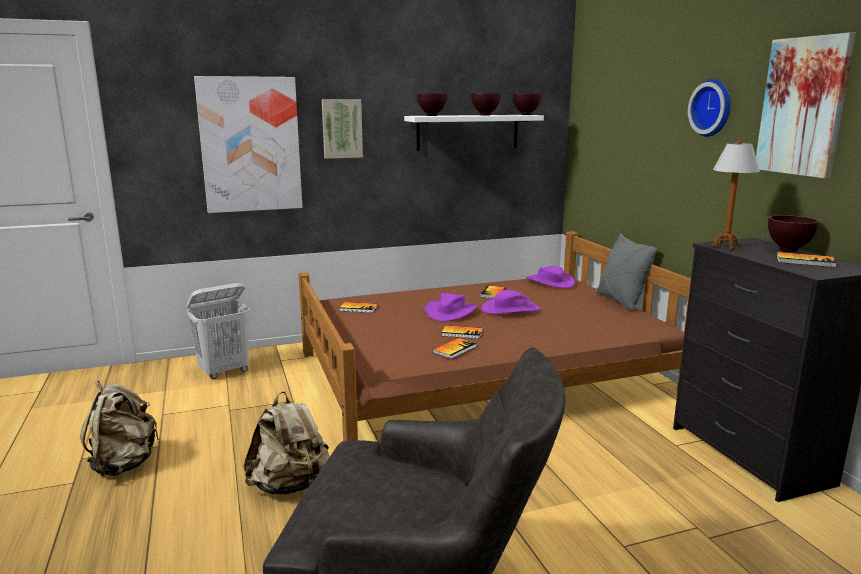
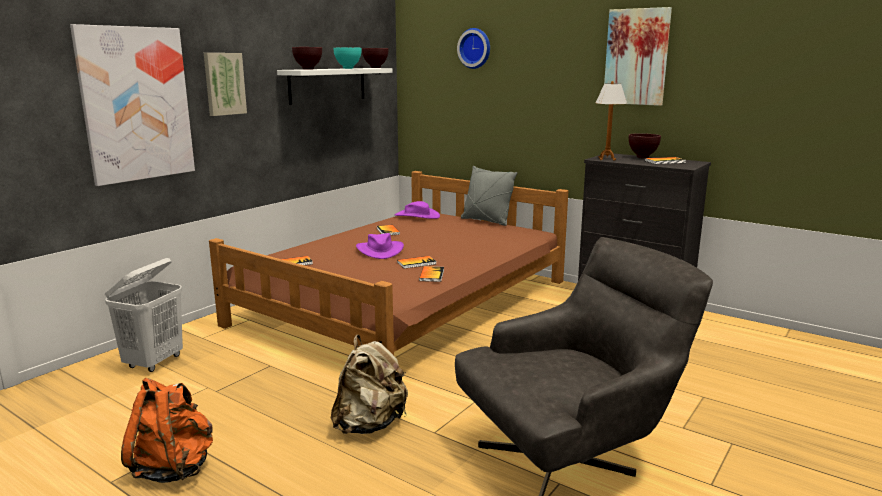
camera: 35 degrees left, 0 degrees up
beige backpack [80,381,159,476] -> orange backpack [121,378,213,483]
brown bowl [471,93,501,116] -> turquoise bowl [333,47,361,69]
purple hat [481,290,541,314] -> none
wall clock [688,79,731,137] -> wall clock moved to [457,28,490,69]

